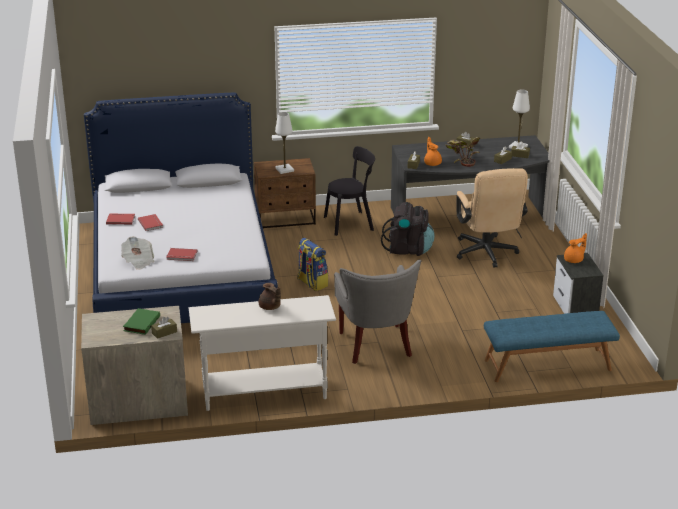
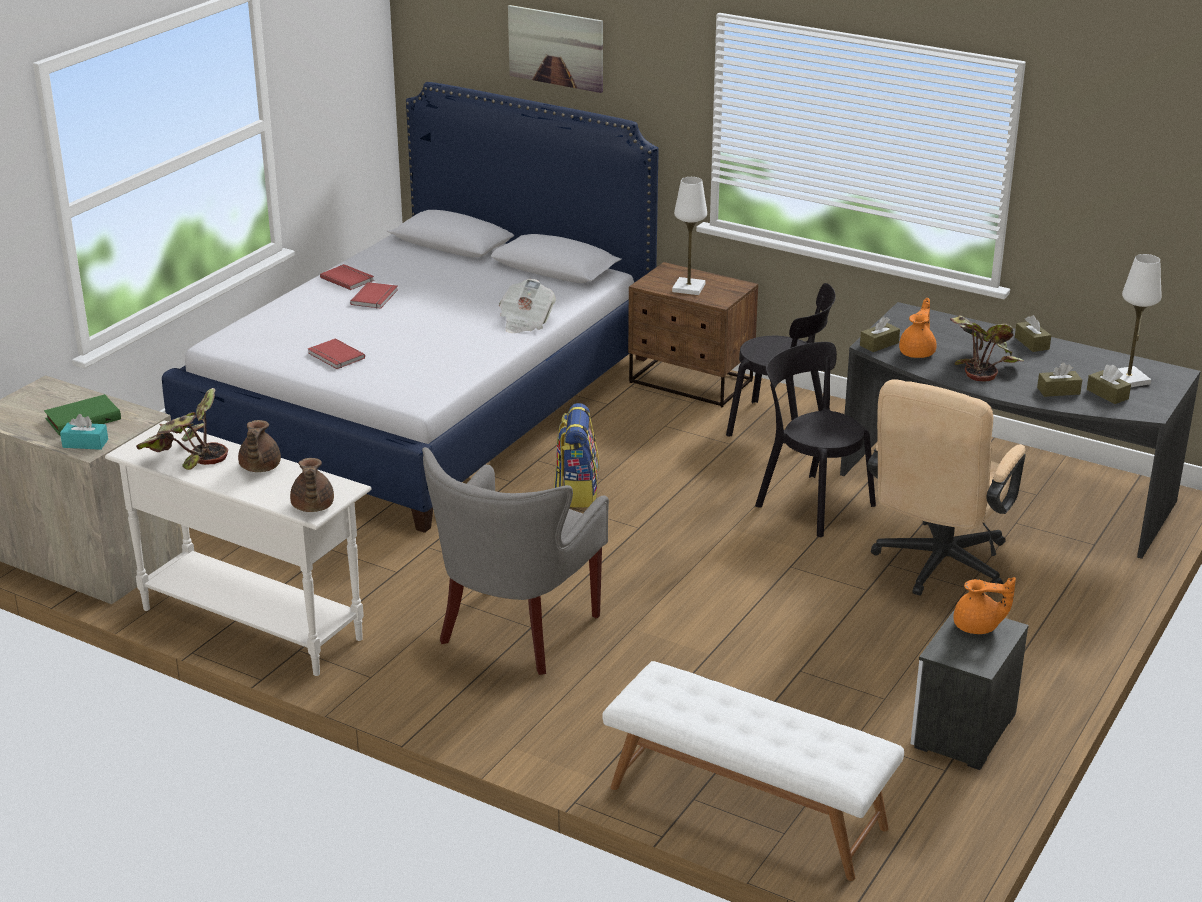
camera: 40 degrees right, 0 degrees up
newspaper [121,236,154,270] -> newspaper moved to [499,279,556,333]
brown tissue box [151,317,177,339] -> turquoise tissue box [60,414,108,450]
black backpack [381,202,435,256] -> black chair [755,342,876,537]
blue bench [484,311,620,382] -> white bench [602,661,904,881]
none -> potted plant [136,388,228,470]
none -> brown teapot [290,458,334,512]
none -> picture [508,5,603,93]

